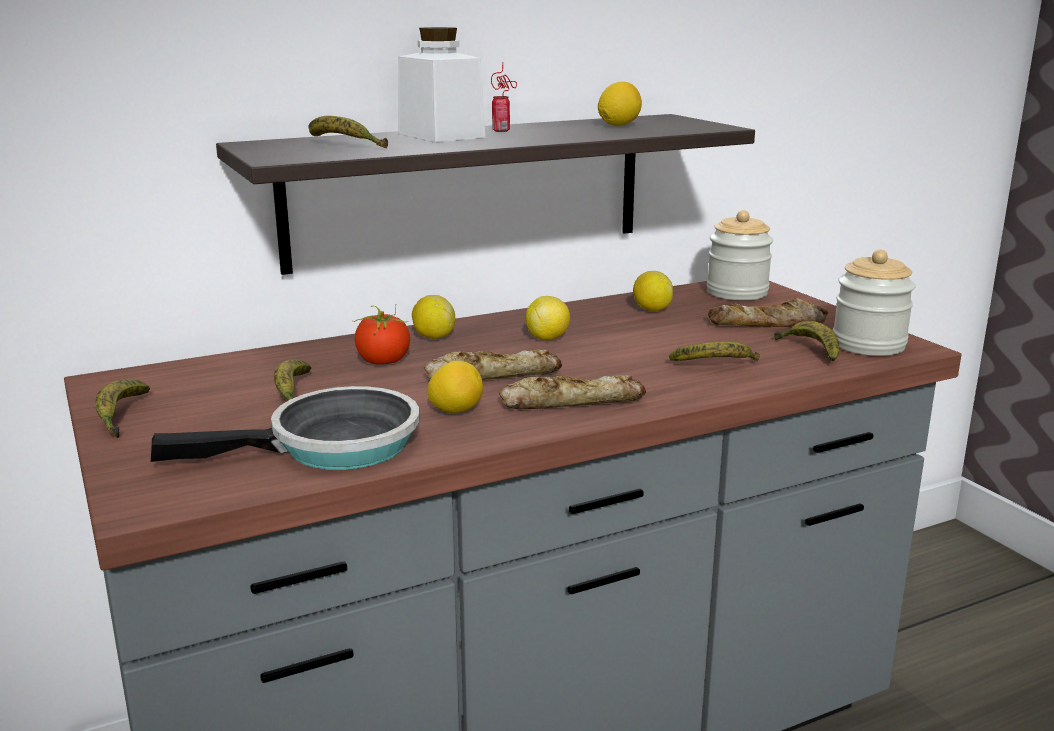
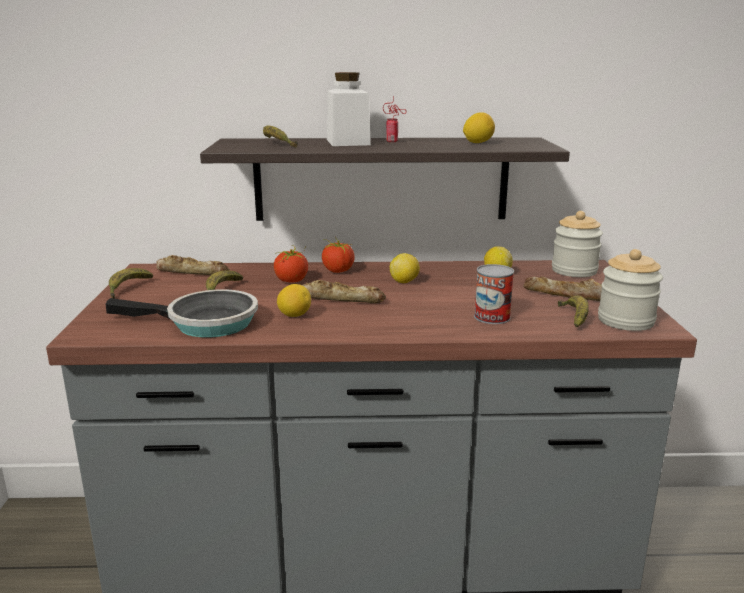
camera: 25 degrees right, 0 degrees up
lemon [412,295,455,339] -> tomato [322,236,355,273]
bread [499,375,646,410] -> bread moved to [156,255,230,275]
banana [669,342,760,361] -> can [474,264,514,324]

